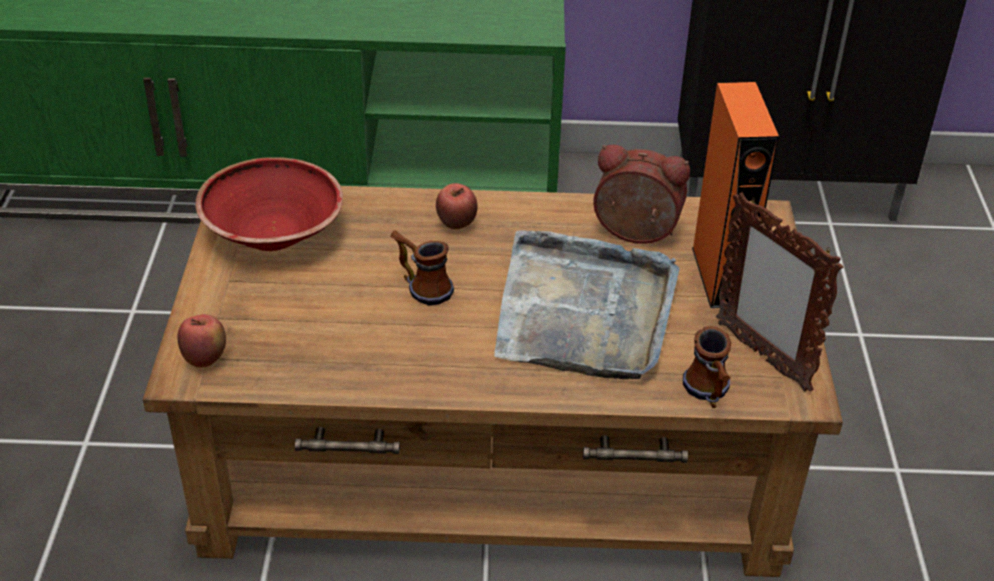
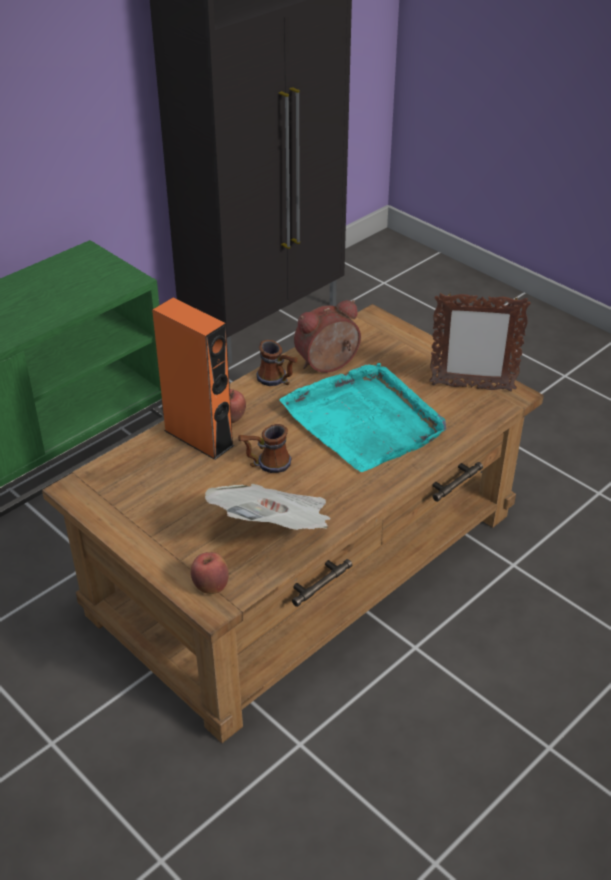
camera: 45 degrees left, 0 degrees up
red bowl [195,157,343,251] -> none
grey tray [494,231,680,379] -> turquoise tray [280,363,446,472]
mug [683,326,731,408] -> mug moved to [256,340,298,386]
orange speaker [692,82,779,308] -> orange speaker moved to [152,298,234,460]
none -> newspaper [205,484,331,530]

